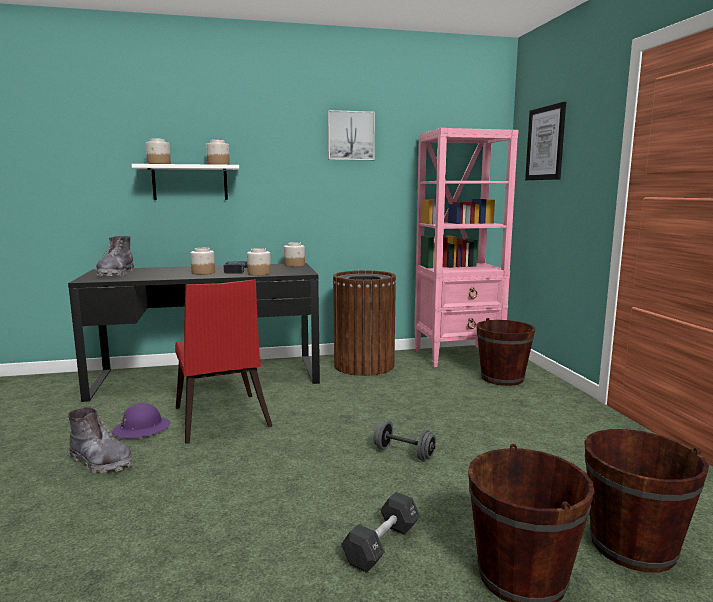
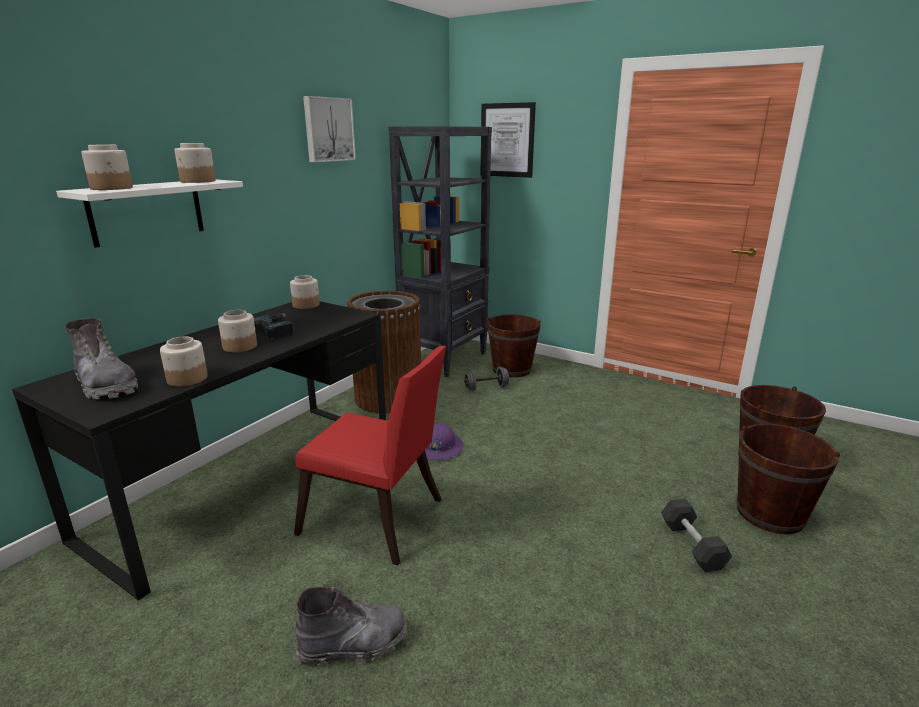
camera: 45 degrees left, 10 degrees up
purple hard hat [112,403,171,438] -> purple hard hat moved to [425,423,464,460]
jar [247,248,271,276] -> jar moved to [160,336,208,387]
grey dumbbell [373,421,436,460] -> grey dumbbell moved to [464,367,509,391]
pink bookcase [414,128,518,367] -> black bookcase [389,126,492,377]

